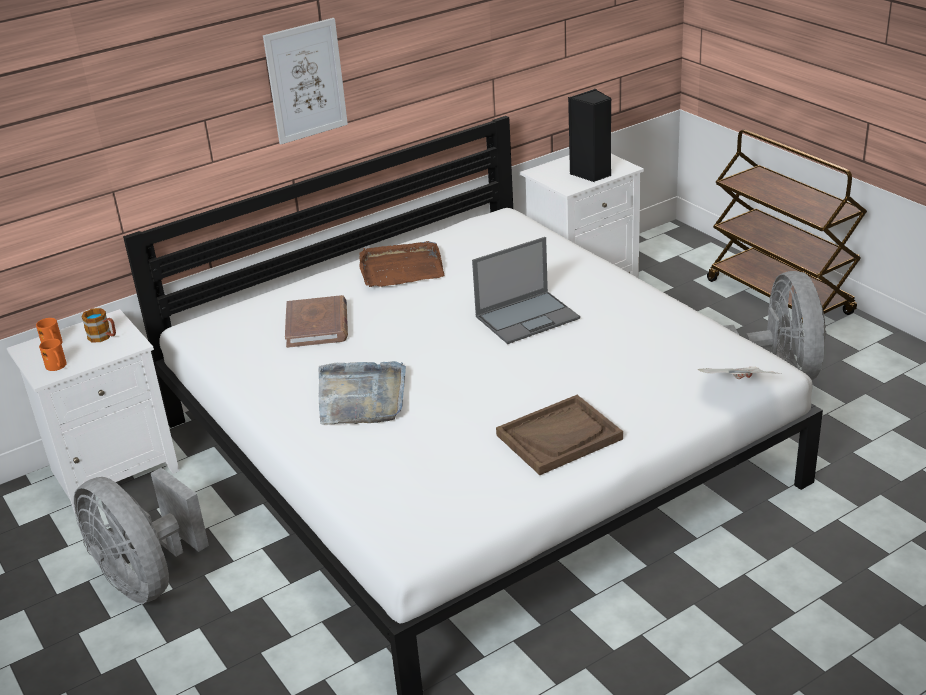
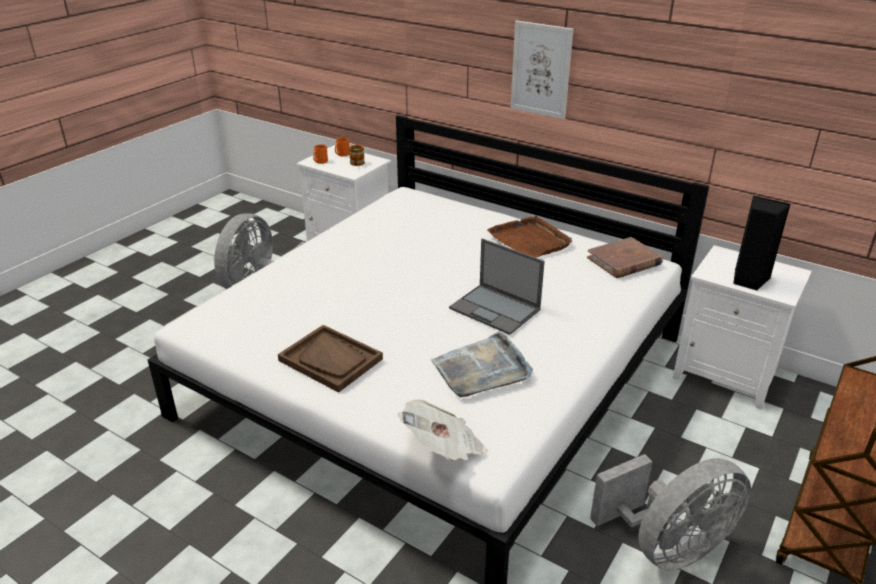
camera: 65 degrees right, 0 degrees up
brown book [285,295,348,348] -> brown book moved to [587,237,663,278]
grey tray [319,361,406,424] -> grey tray moved to [431,331,533,397]

